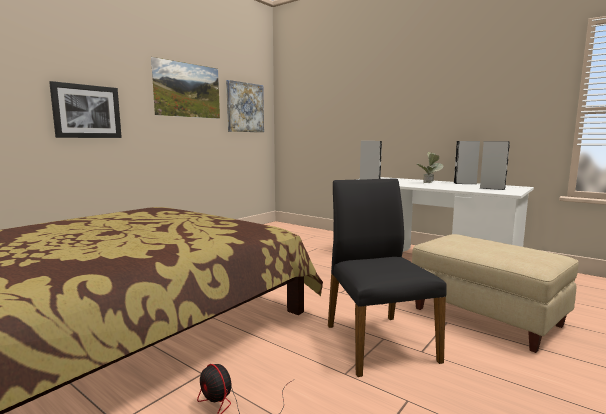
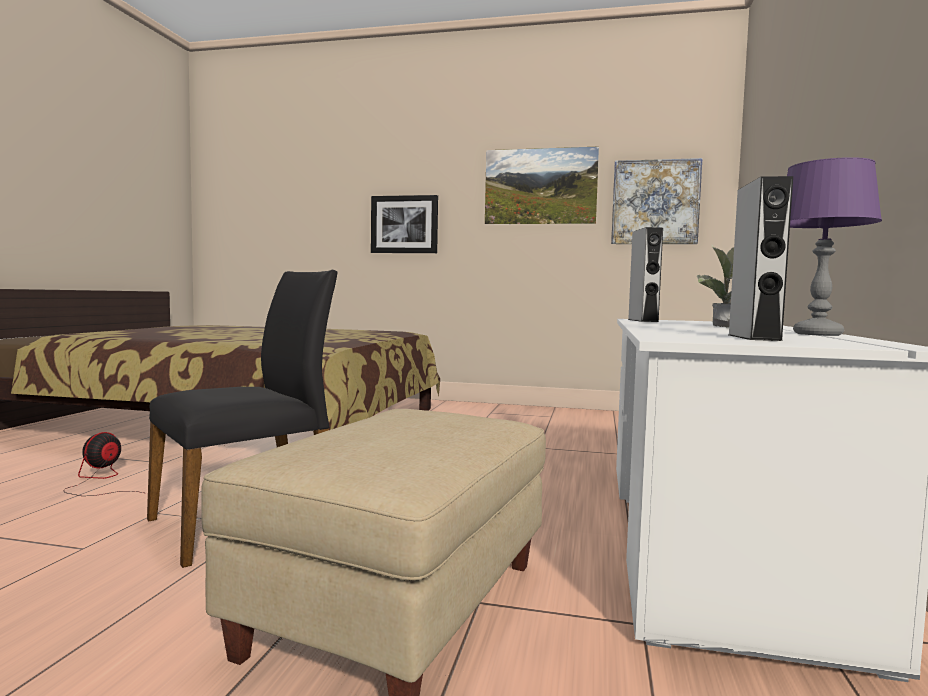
camera: 65 degrees right, 5 degrees down
grey speaker [454,141,480,184] -> purple table lamp [787,157,882,336]

